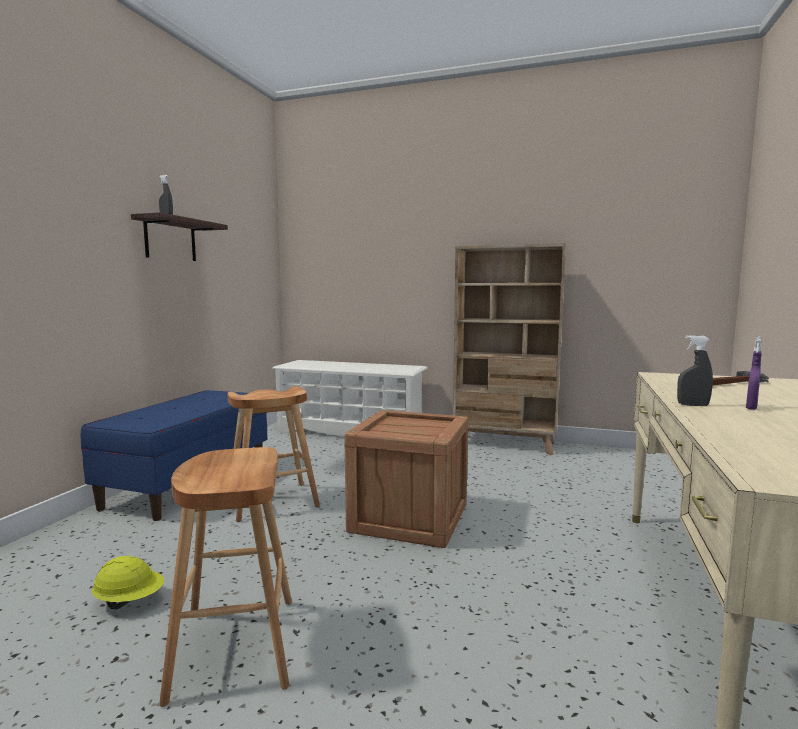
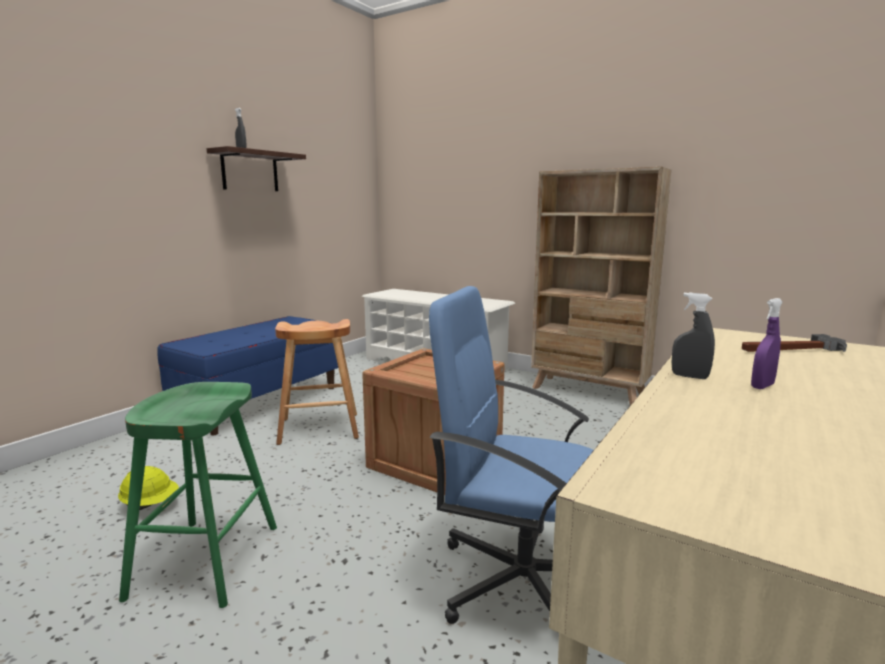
camera: 15 degrees right, 5 degrees up
brown stool [159,447,292,707] -> green stool [119,382,277,608]
none -> blue office chair [429,286,594,624]

